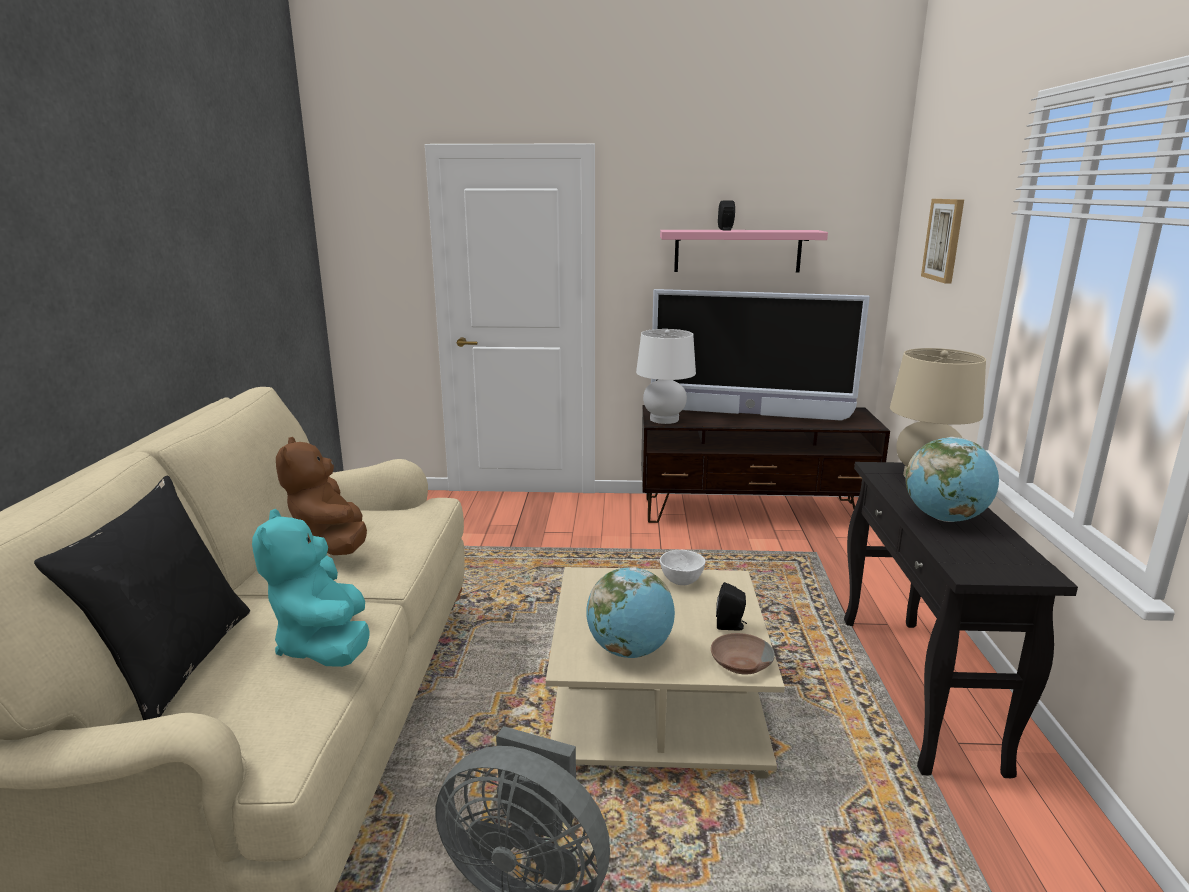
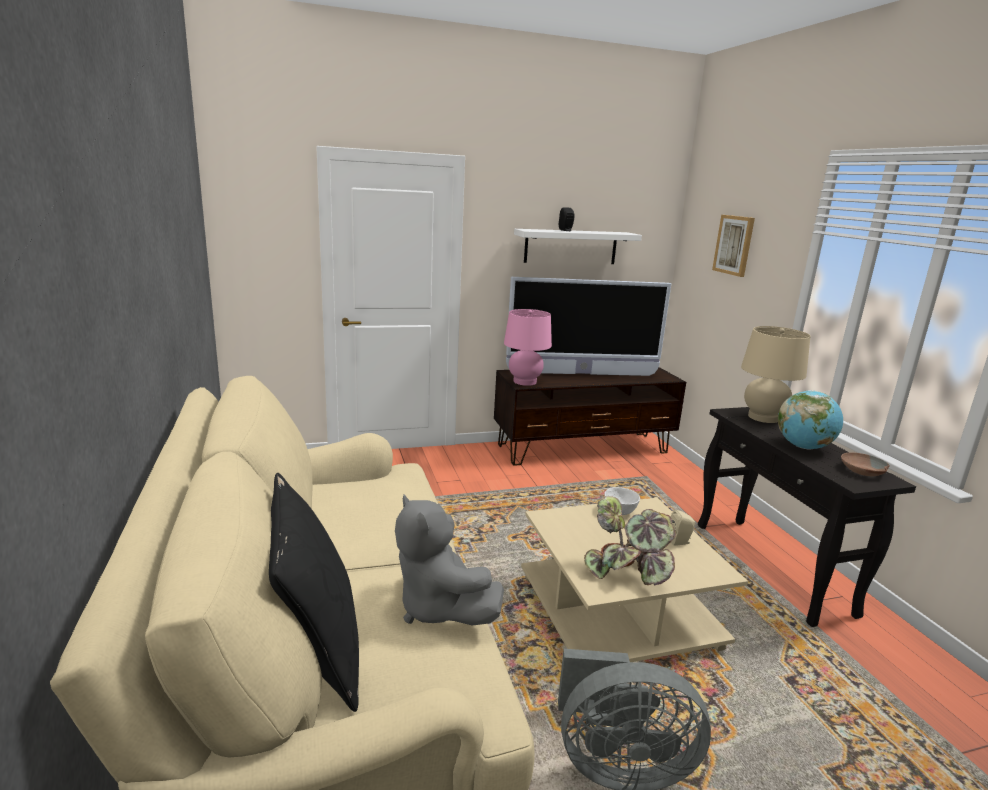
camera: 20 degrees left, 0 degrees up
turquoise plush toy [252,509,370,667] -> grey plush toy [395,494,504,626]
brown plush toy [276,437,367,555] -> none
globe [586,567,675,658] -> potted plant [584,496,676,586]
white table lamp [636,329,696,424] -> pink table lamp [504,309,552,386]
pink shelf [660,230,828,273] -> white shelf [514,229,642,264]
brown bowl [711,633,775,674] -> brown bowl moved to [841,452,890,476]
black speaker [716,582,747,630] -> beige speaker [670,509,695,546]

